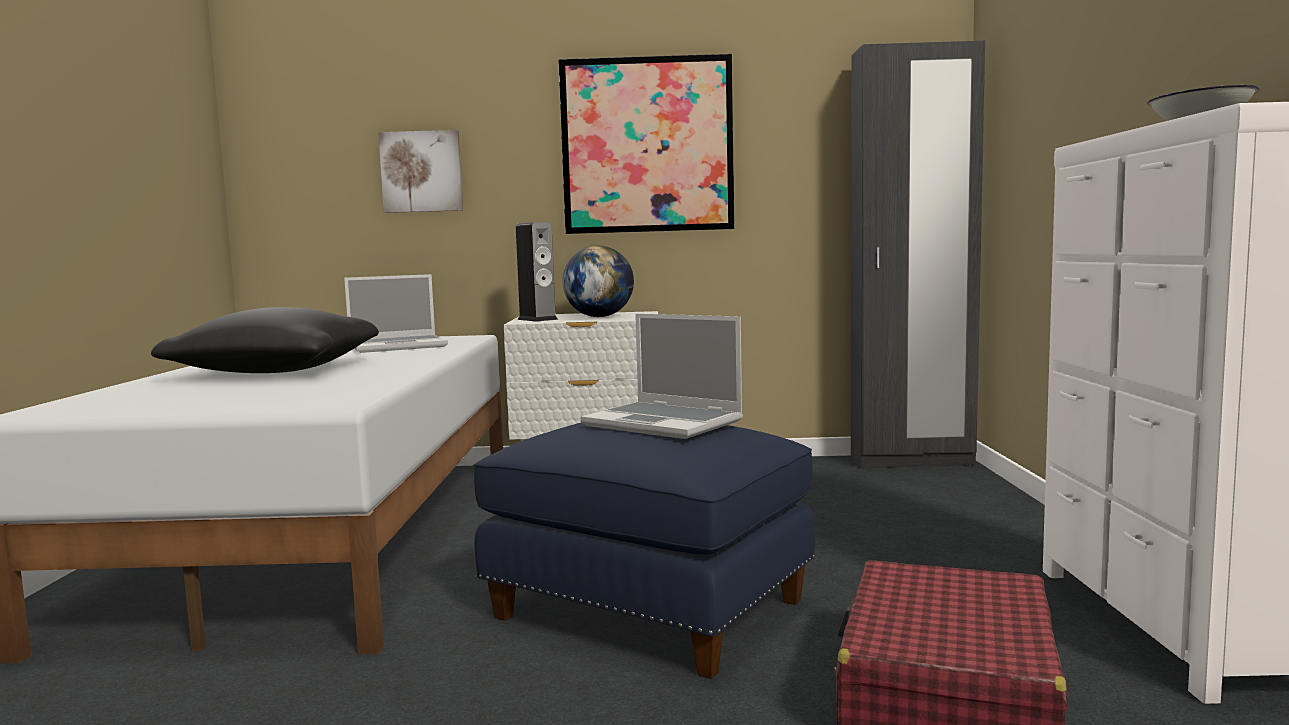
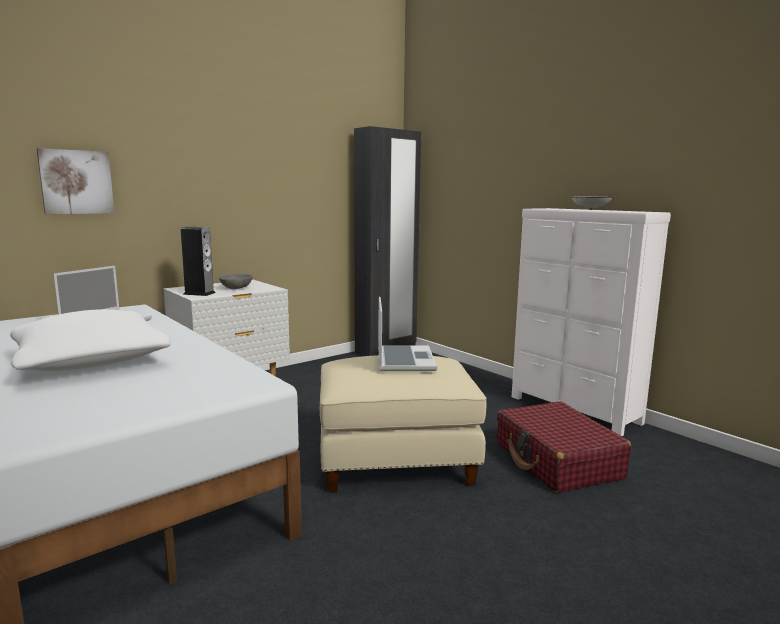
camera: 40 degrees left, 5 degrees up
black pillow [151,307,379,373] -> white pillow [10,309,170,371]
blue ottoman [474,422,815,679] -> beige ottoman [320,355,487,492]
picture [558,54,734,234] -> none
globe [563,246,634,317] -> grey bowl [219,274,253,289]
laptop [580,314,743,439] -> laptop turned 90 degrees counterclockwise [378,297,437,371]

